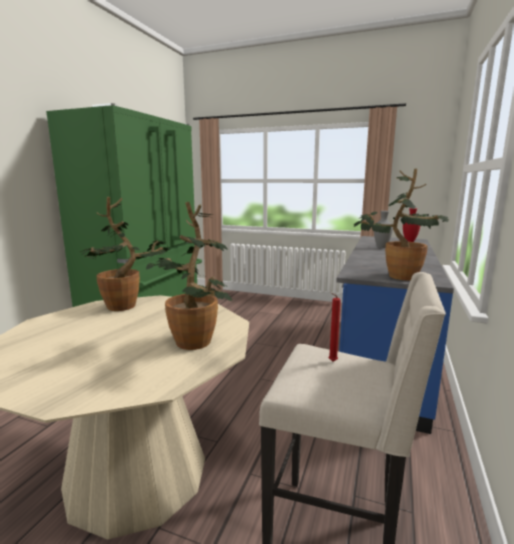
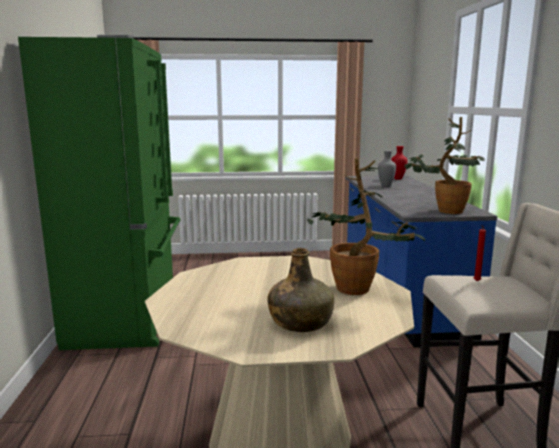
camera: 25 degrees left, 0 degrees up
potted plant [80,197,169,311] -> none
none -> green bottle [268,248,334,332]

